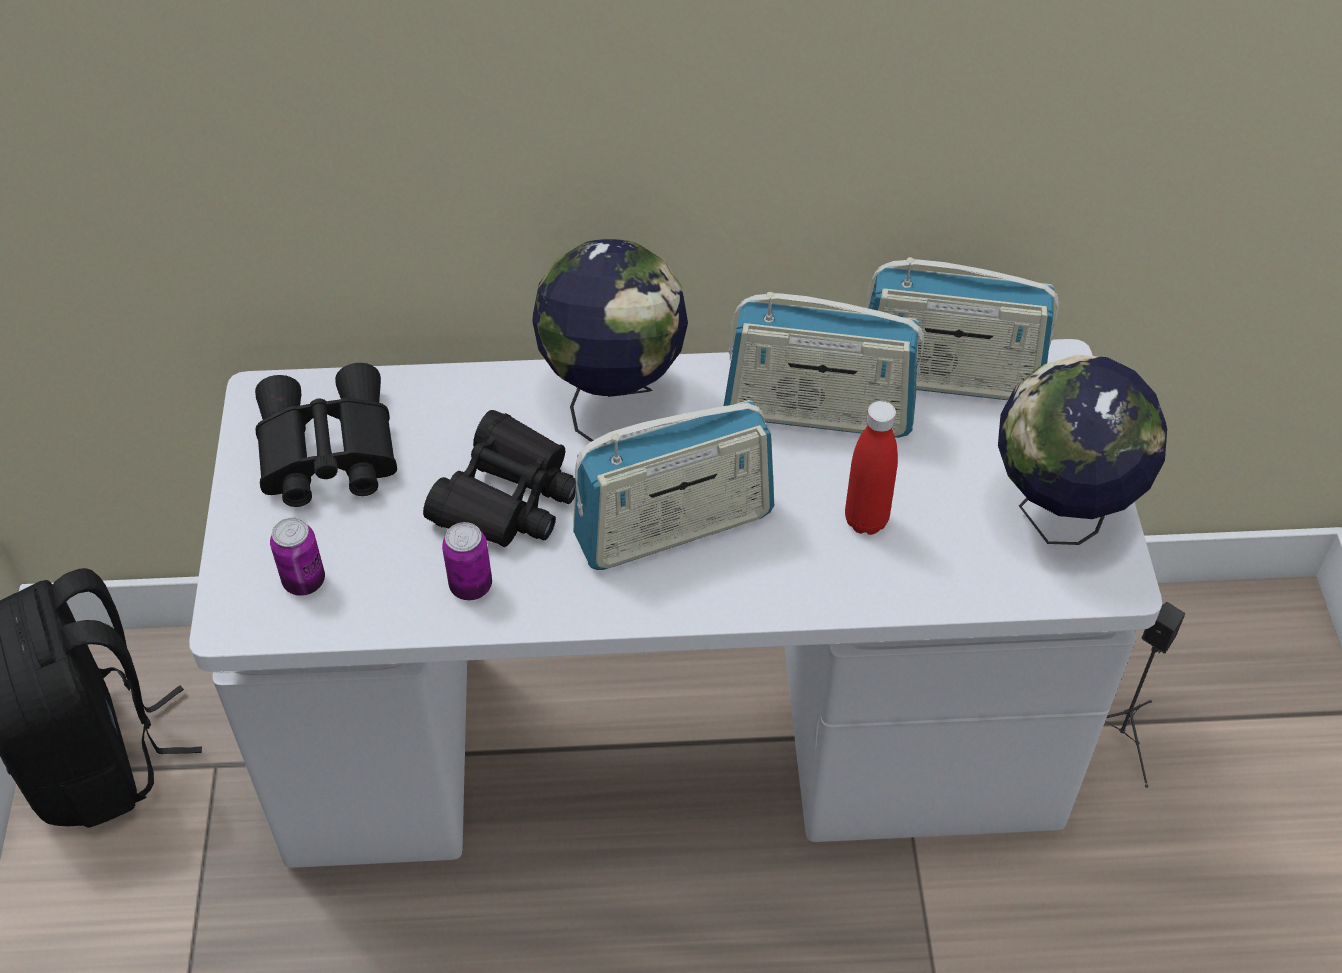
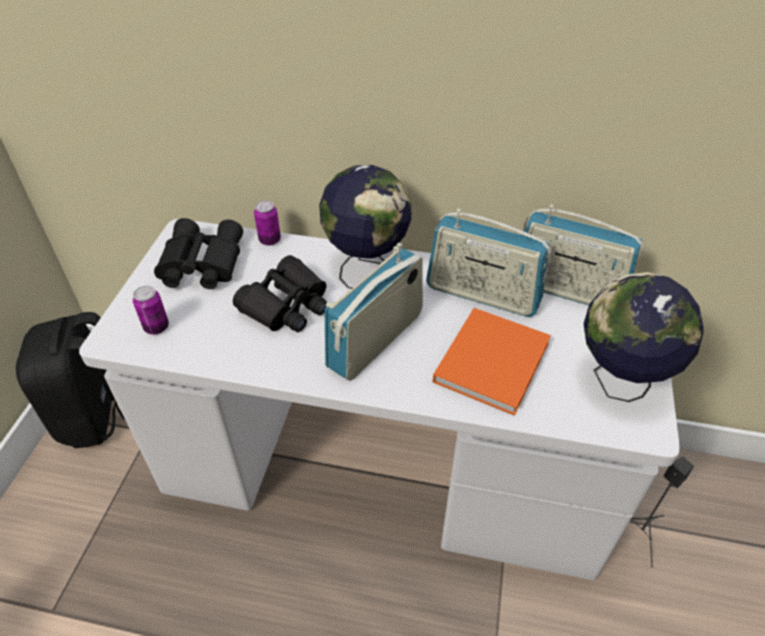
camera: 15 degrees right, 5 degrees down
can [442,522,492,600] -> can moved to [254,201,281,246]
radio [573,400,774,570] -> radio turned 135 degrees clockwise [324,243,423,381]
red bottle [845,401,898,535] -> orange book [433,308,551,416]

